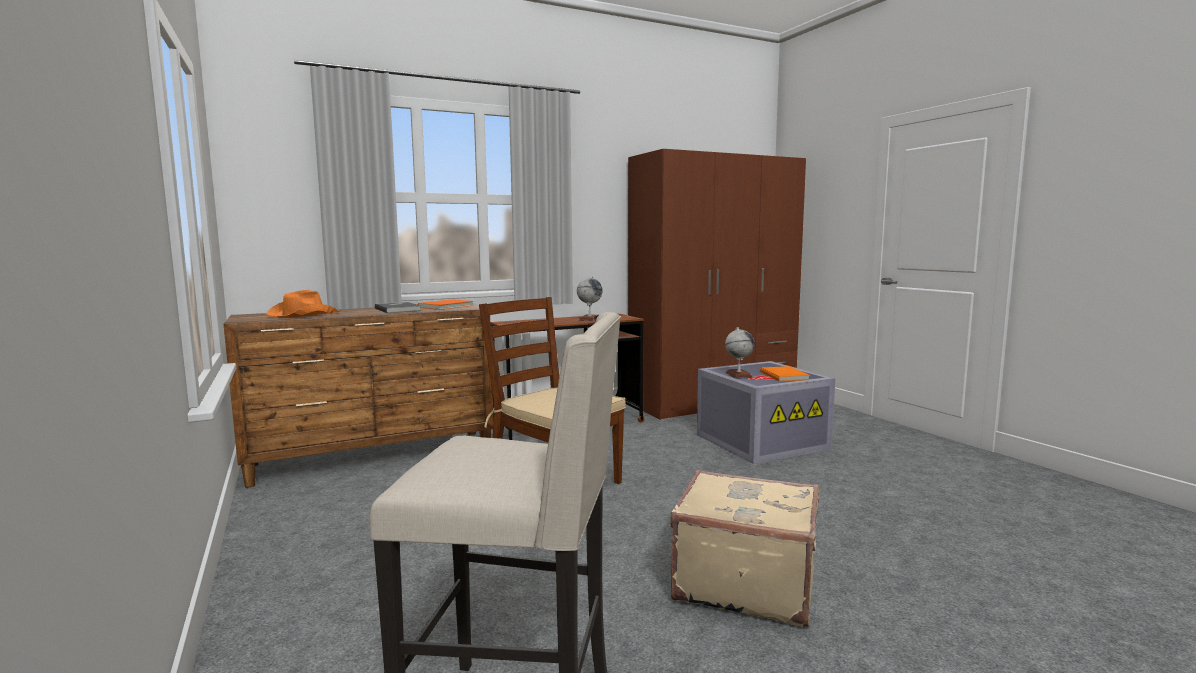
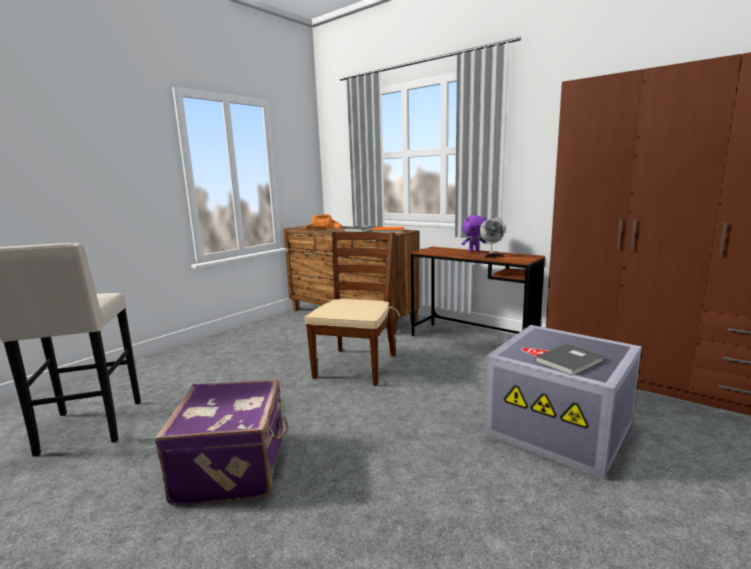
camera: 65 degrees right, 5 degrees up
beige suitcase [670,470,819,627] -> purple suitcase [155,379,288,506]
globe [725,327,755,379] -> none
orange book [760,366,810,381] -> grey book [535,343,605,376]
none -> purple plush toy [462,215,487,252]

